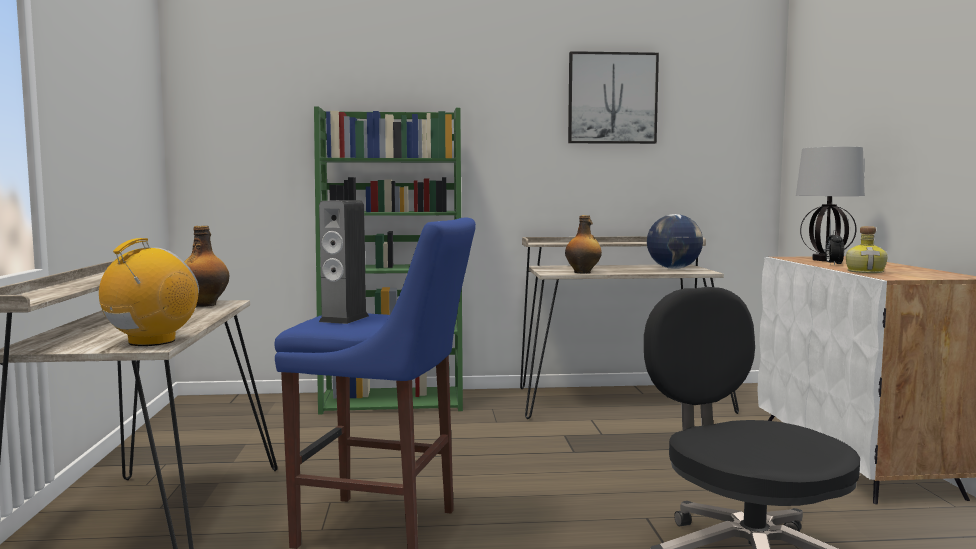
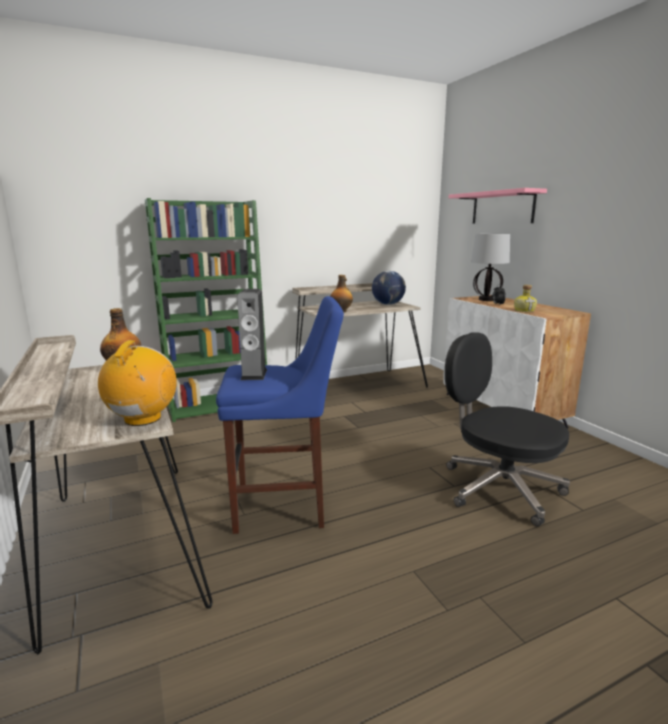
camera: 20 degrees left, 10 degrees up
picture [568,51,659,144] -> none
none -> pink shelf [449,188,547,224]

